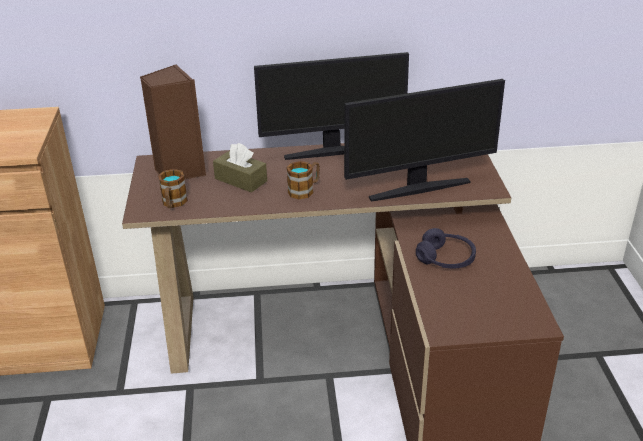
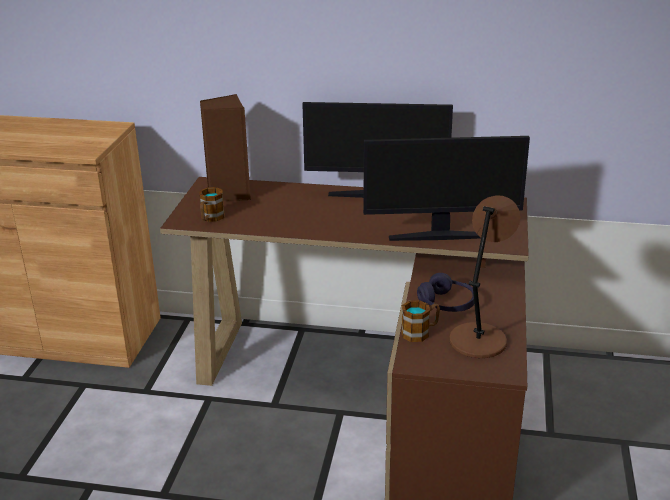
camera: 15 degrees right, 5 degrees down
brown tissue box [213,143,267,193] -> none
mug [286,161,320,199] -> mug moved to [401,300,440,342]
none -> brown table lamp [449,195,520,358]

